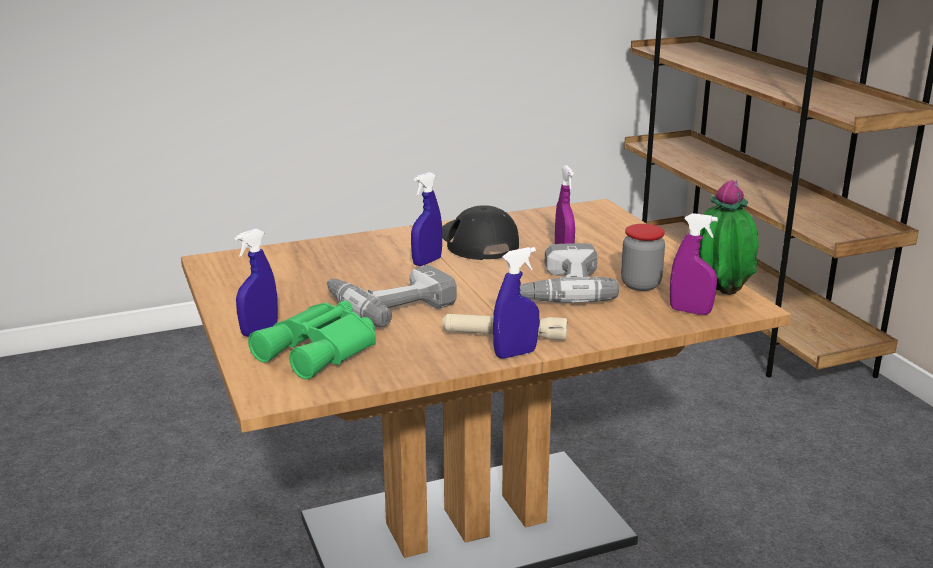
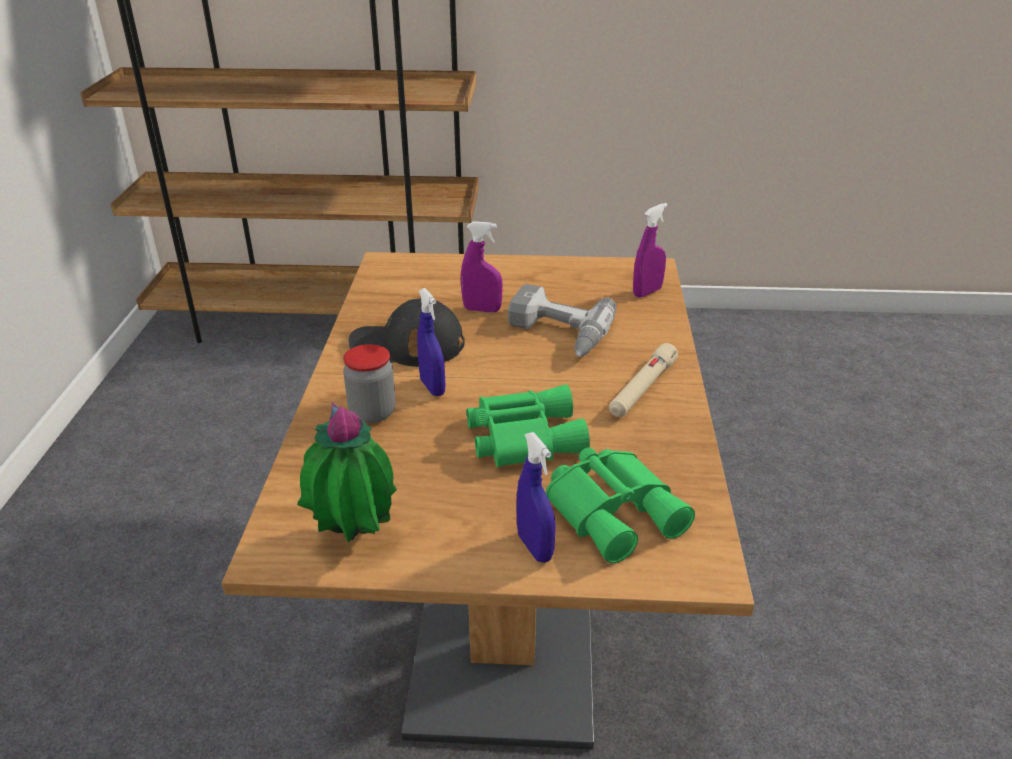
camera: 65 degrees left, 10 degrees up
power drill [327,265,457,327] -> green binoculars [467,385,590,468]
blue spray bottle [493,247,539,358] -> none
jar [621,224,665,291] -> jar moved to [343,344,396,423]
potted plant [699,180,759,295] -> potted plant moved to [297,402,397,543]

